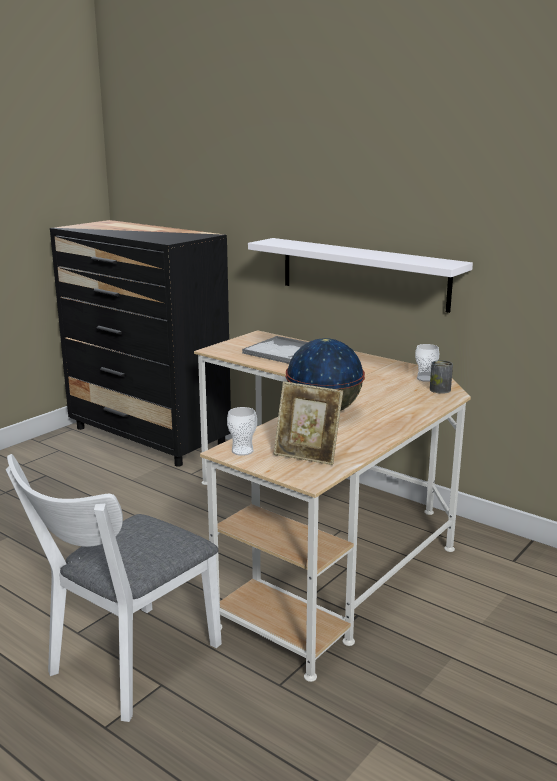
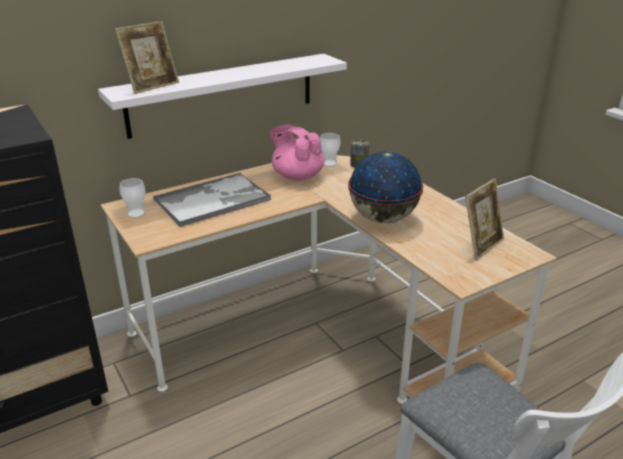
camera: 70 degrees left, 10 degrees up
cup [227,407,257,456] -> cup moved to [119,178,145,218]
none -> picture frame [115,21,179,94]
none -> pink teapot [269,124,324,181]

